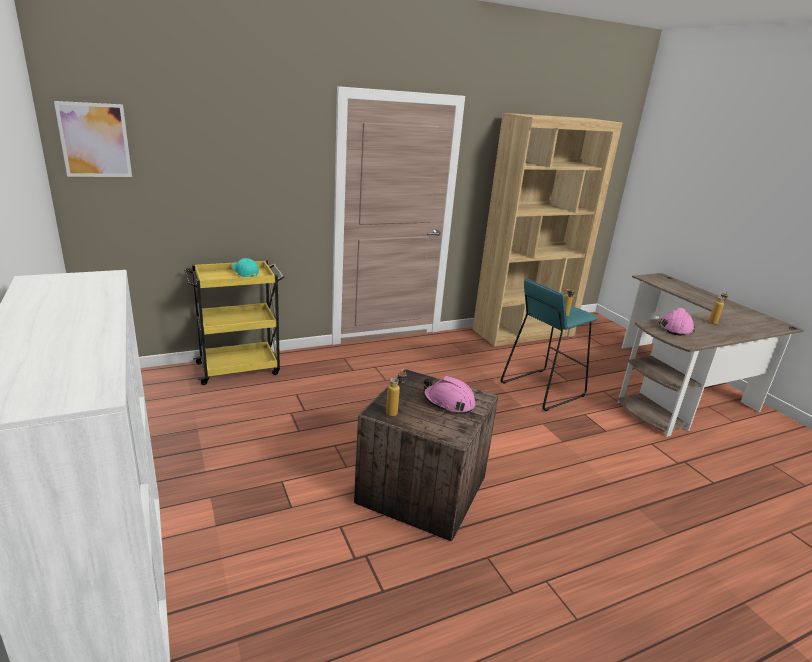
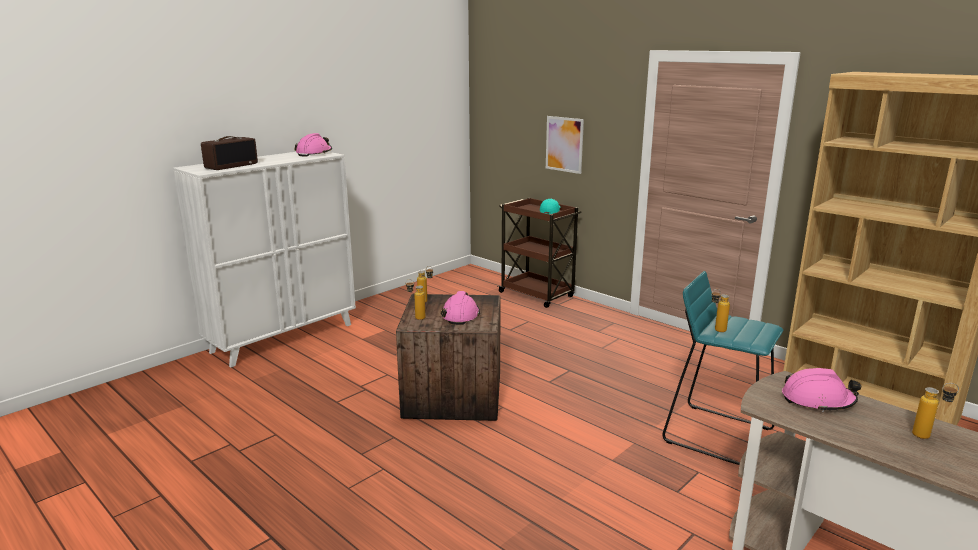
camera: 70 degrees right, 5 degrees down
picture [54,101,132,177] -> picture moved to [546,116,584,174]
yellow cart [184,260,285,385] -> brown cart [498,198,582,308]
none -> radio [201,136,258,170]
none -> pink hard hat [294,133,332,157]
none -> bottle [406,279,425,320]

